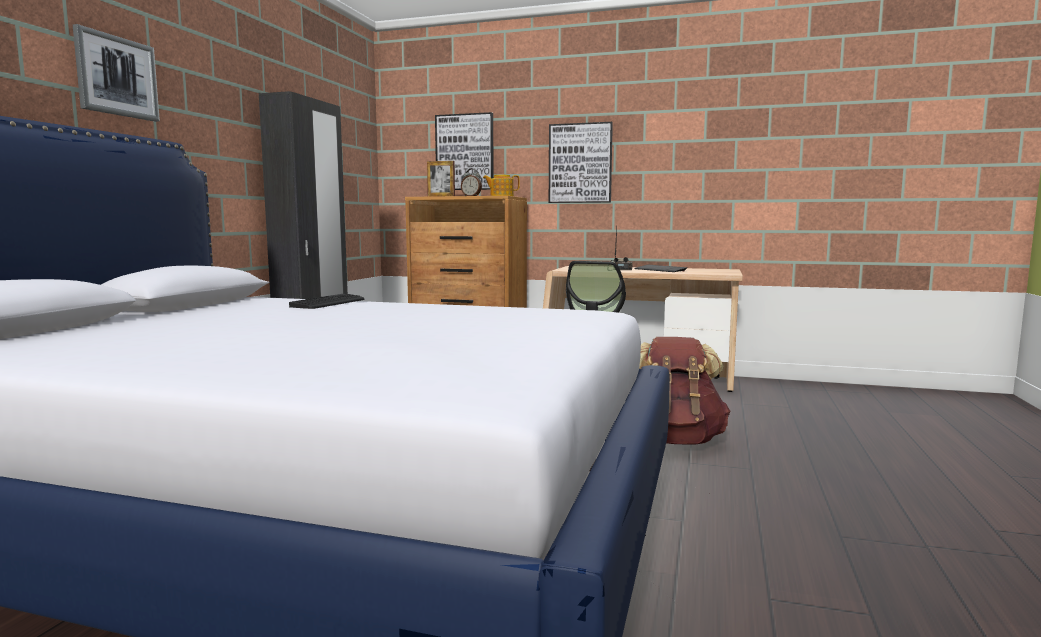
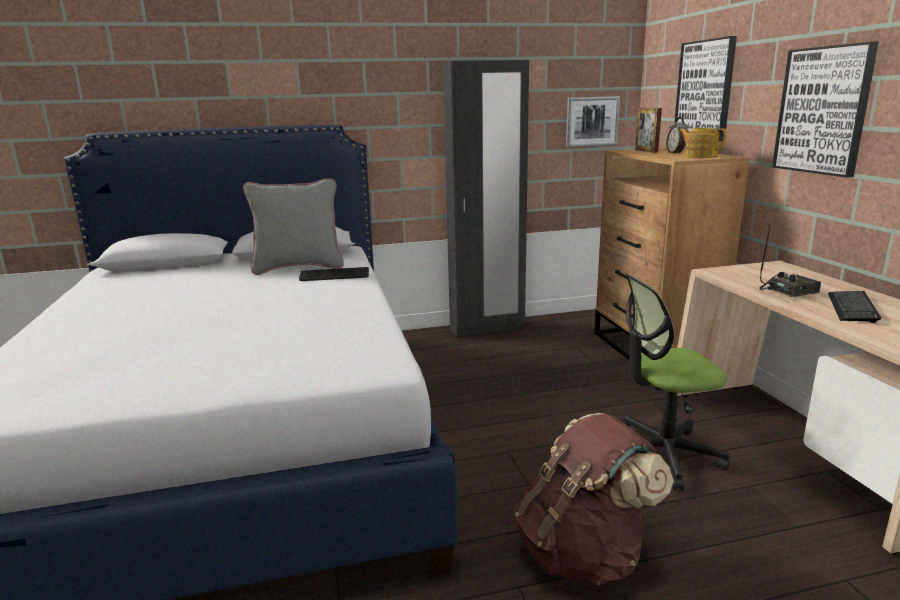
camera: 60 degrees right, 10 degrees up
picture [73,24,160,122] -> picture moved to [566,96,620,148]
none -> grey pillow [243,178,344,275]

